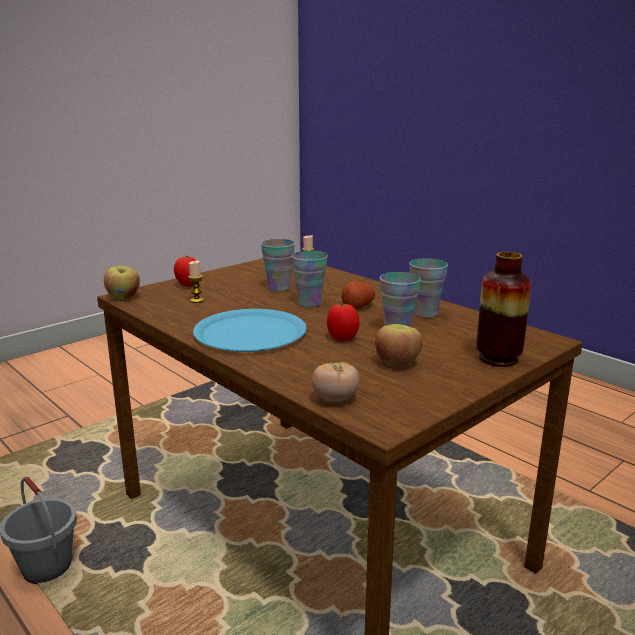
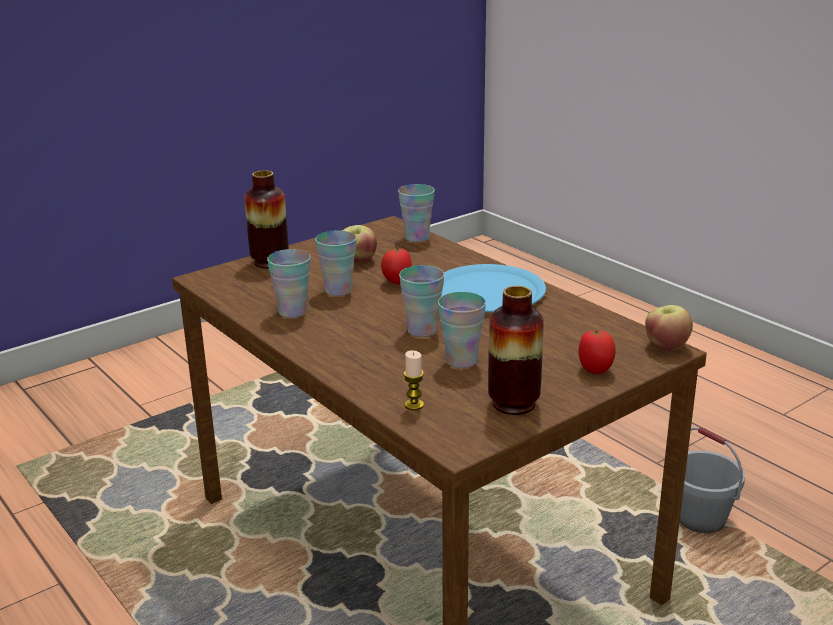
camera: 175 degrees left, 5 degrees up
candle [188,261,204,303] -> none
tomato [312,362,360,402] -> cup [398,184,435,242]
potato [341,281,375,309] -> none
none -> vase [488,286,544,415]

